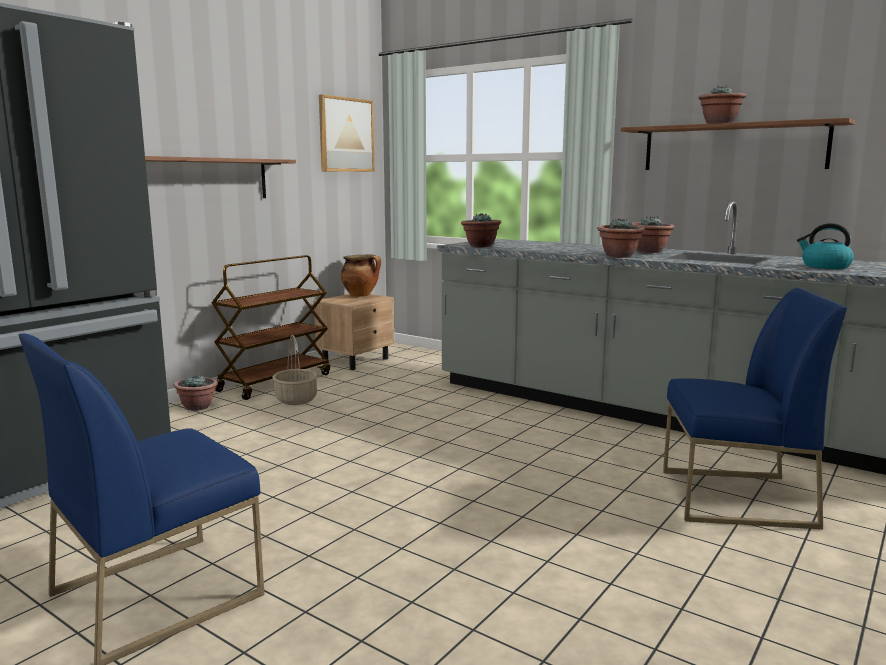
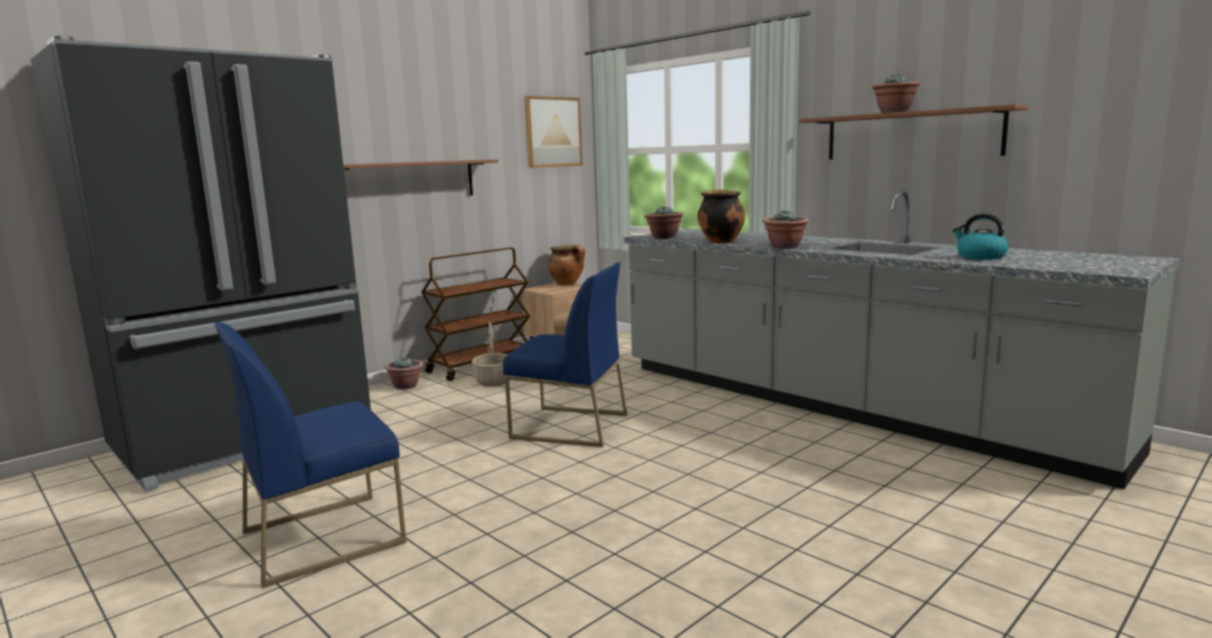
camera: 10 degrees right, 0 degrees up
potted plant [631,216,675,253] -> none
blue chair [663,287,847,529] -> blue chair moved to [503,262,627,447]
none -> cooking pot [698,189,745,244]

